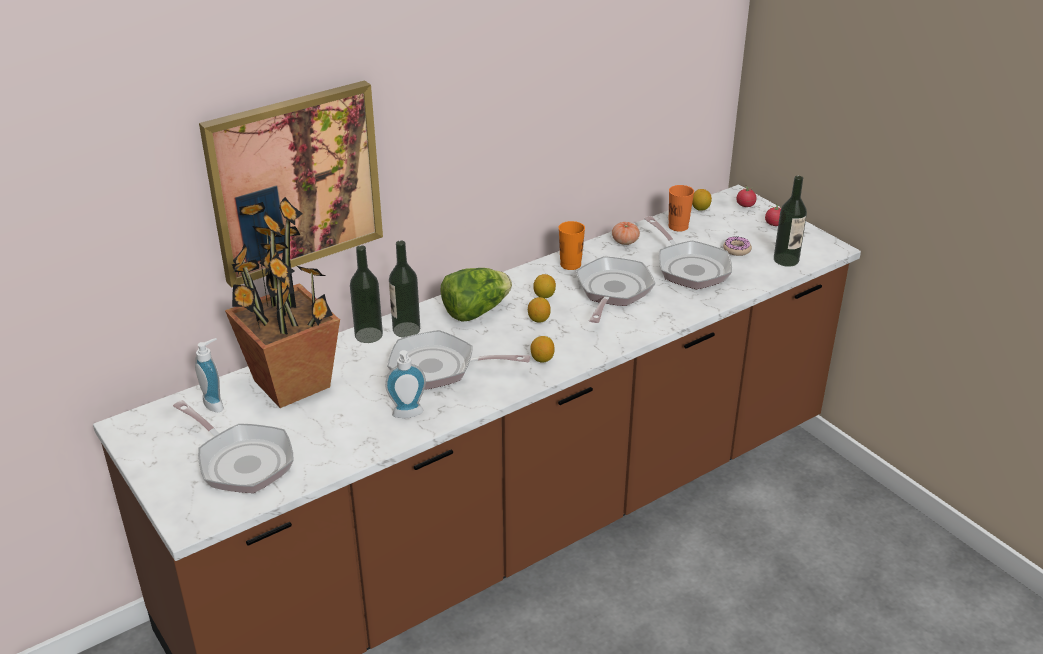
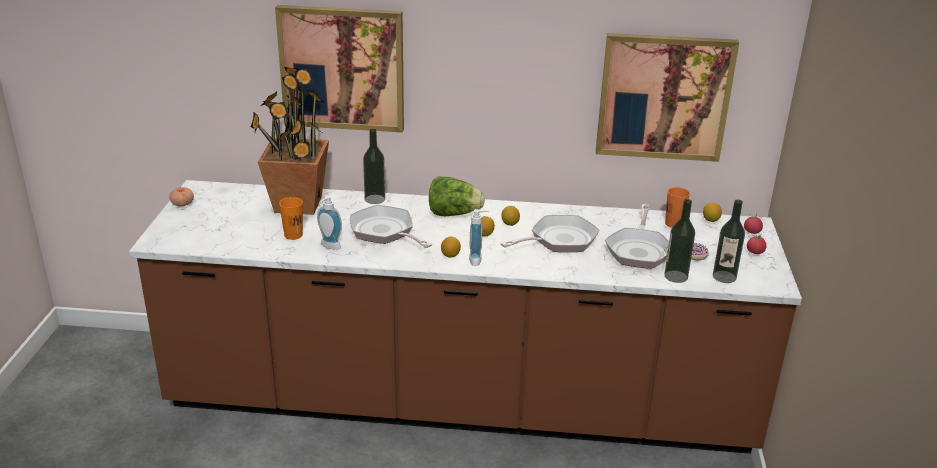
camera: 40 degrees right, 5 degrees down
frying pan [173,400,294,493] -> none
soap dispenser [195,338,224,412] -> soap dispenser moved to [469,209,489,266]
bottle [389,240,420,338] -> bottle moved to [664,199,695,283]
orange cup [559,221,585,270] -> orange cup moved to [279,197,303,240]
tomato [612,222,640,245] -> tomato moved to [169,187,194,206]
none -> picture [596,33,739,162]

